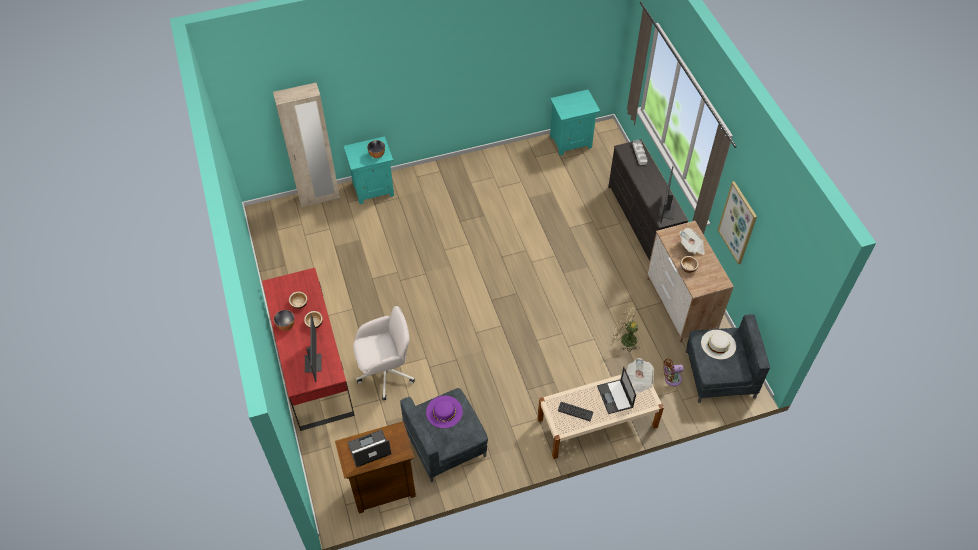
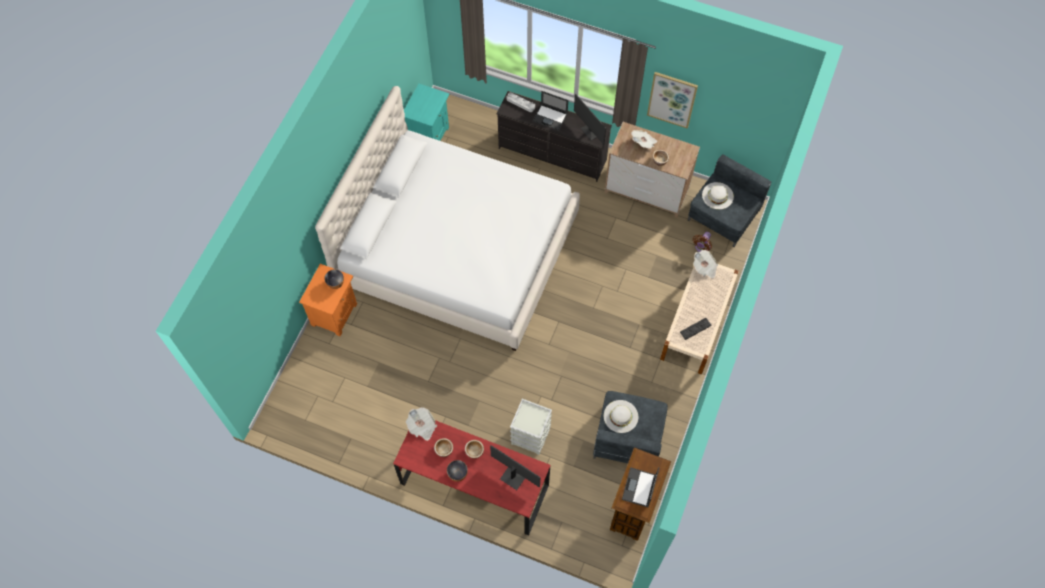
camera: 50 degrees left, 10 degrees up
beige wardrobe [273,83,340,207] -> none
turquoise nightstand [344,136,394,204] -> orange nightstand [299,264,357,336]
white office chair [353,306,415,400] -> grey storage box [510,399,552,455]
purple hat [426,396,463,428] -> white hat [604,400,638,433]
laptop [597,366,636,414] -> laptop moved to [532,91,568,131]
beige fan [613,307,639,352] -> none
none -> white bed [315,86,580,351]
none -> newspaper [406,407,437,441]

